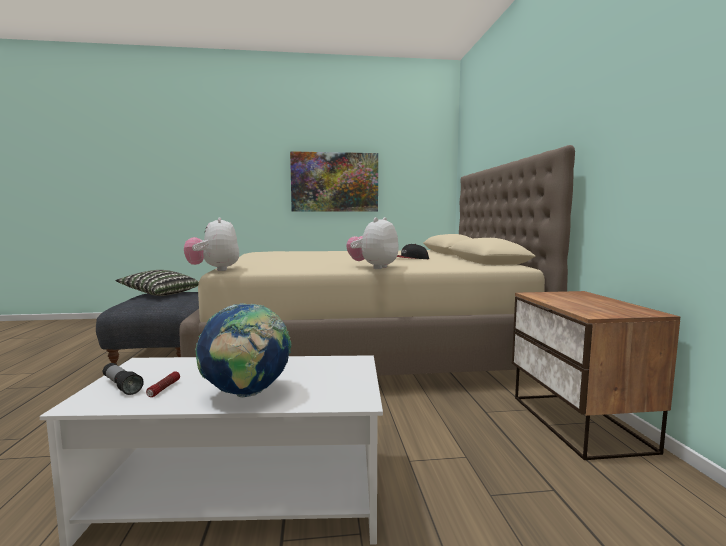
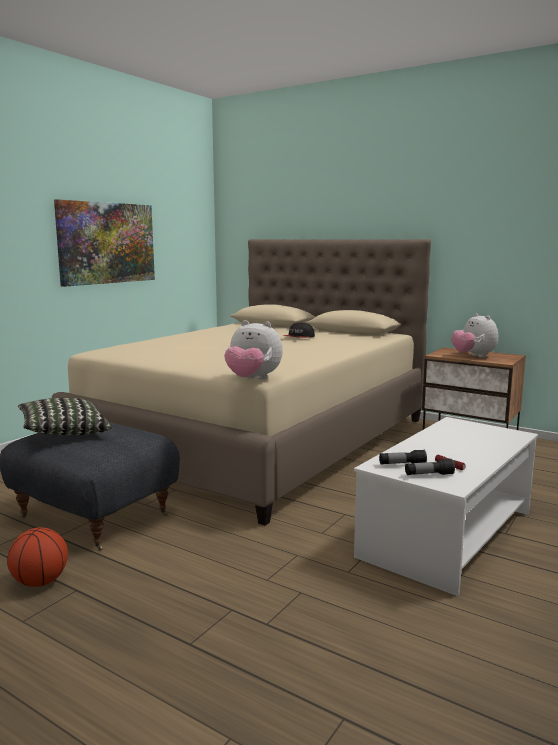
camera: 50 degrees left, 5 degrees up
globe [195,303,291,398] -> none
plush toy [346,217,399,269] -> plush toy moved to [452,313,498,358]
none -> basketball [7,527,68,587]
none -> flashlight [379,450,427,464]

